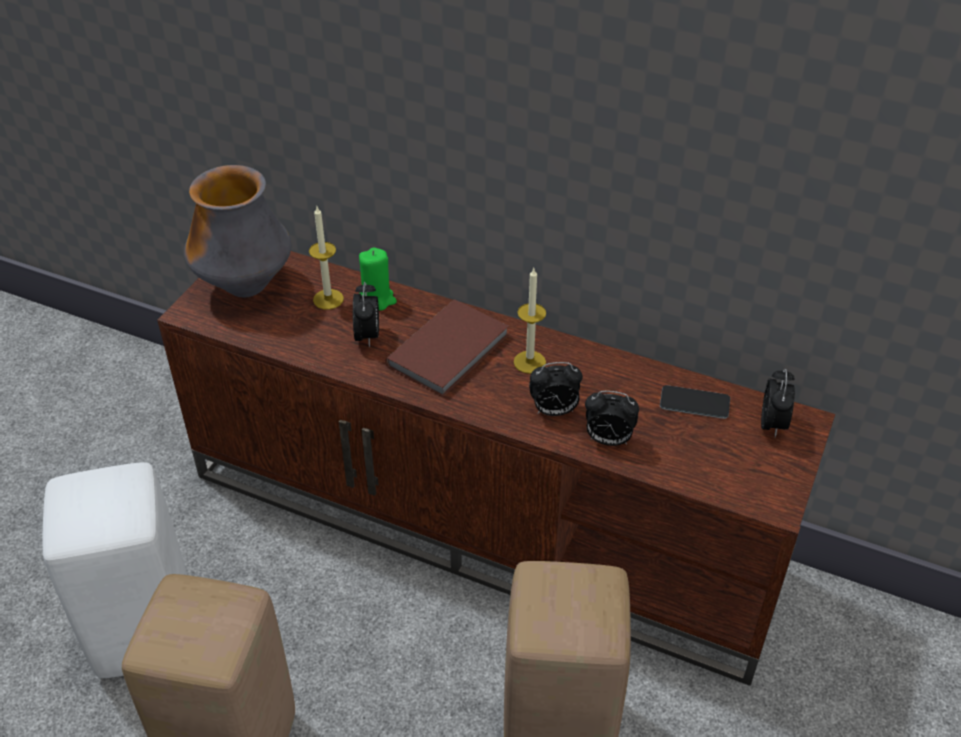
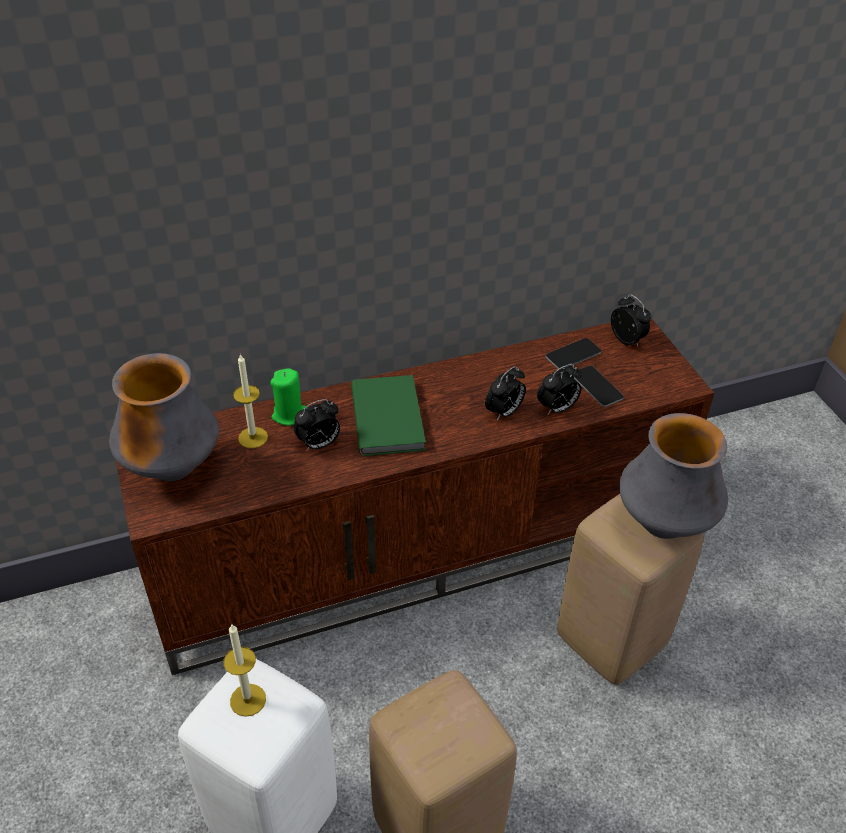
camera: 45 degrees left, 0 degrees up
alarm clock [353,282,379,347] -> alarm clock turned 105 degrees clockwise [293,399,340,451]
brown book [385,300,509,397] -> green book [351,375,426,456]
candle [514,268,546,374] -> candle moved to [224,624,266,717]
none -> phone [574,366,624,407]
none -> vase [619,413,728,539]

